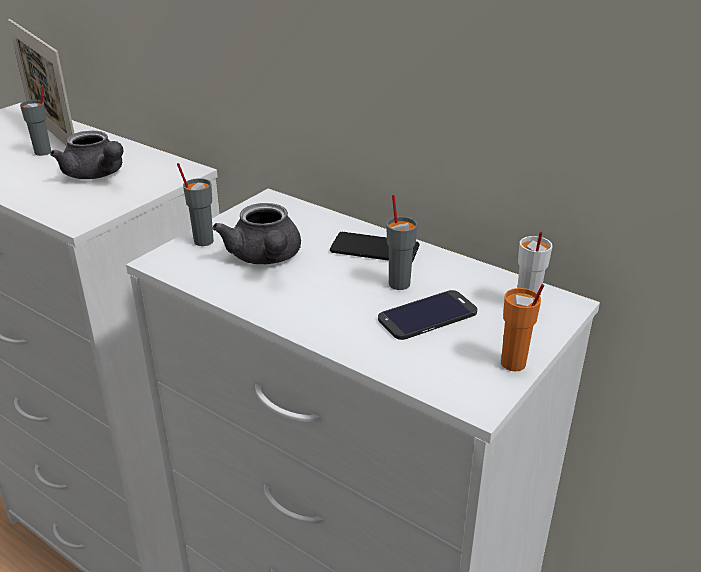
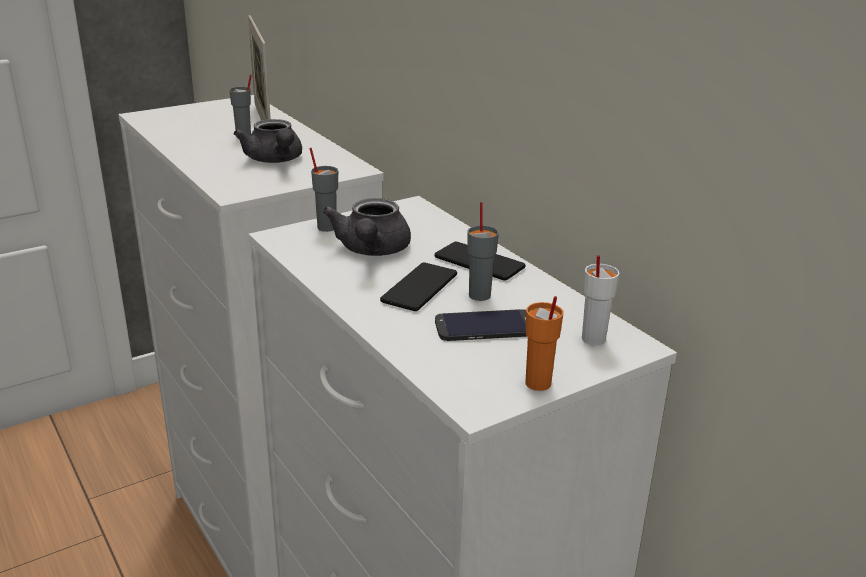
camera: 20 degrees right, 5 degrees down
none -> phone [380,263,457,311]

